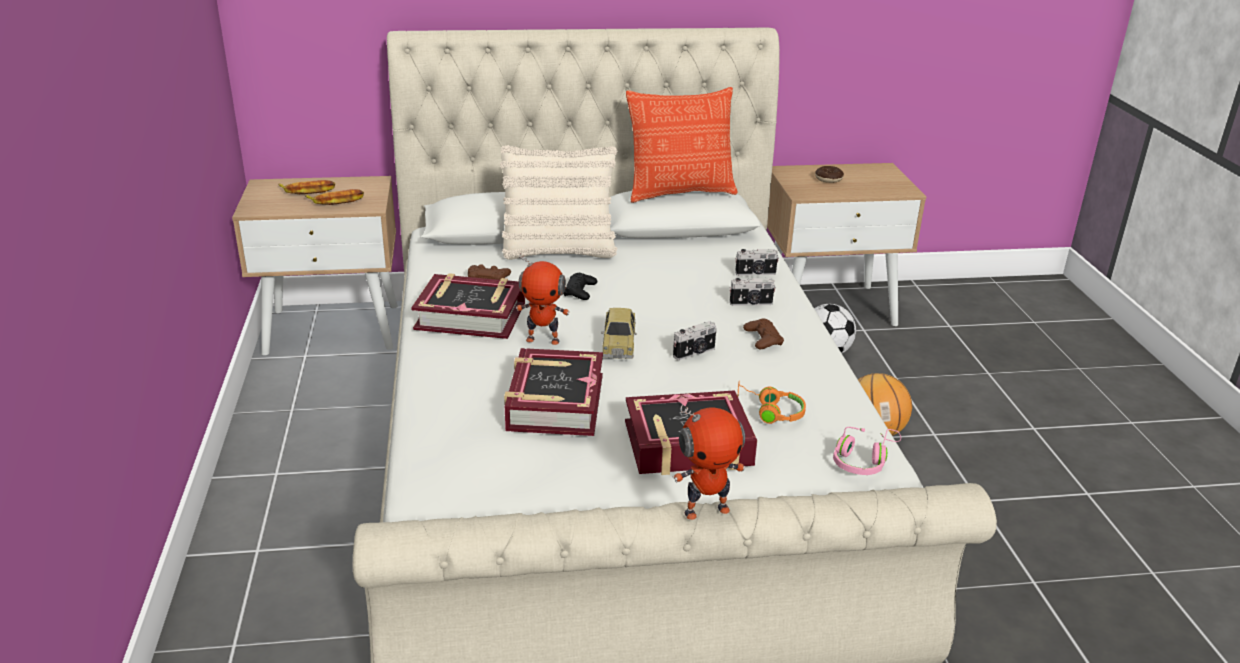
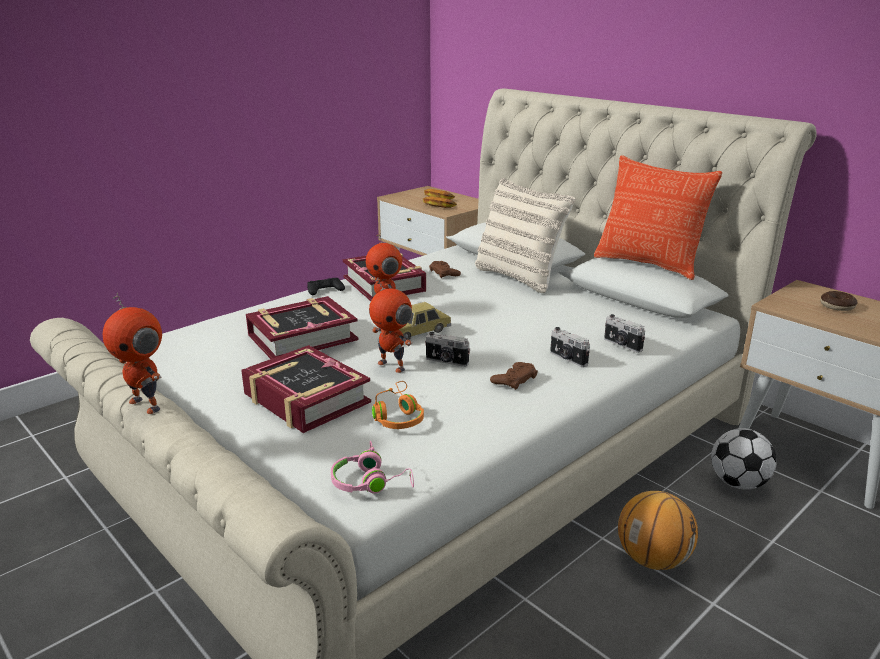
camera: 55 degrees right, 5 degrees down
black game controller [563,273,597,300] -> black game controller moved to [307,278,345,295]
none -> toy robot [369,277,412,373]

